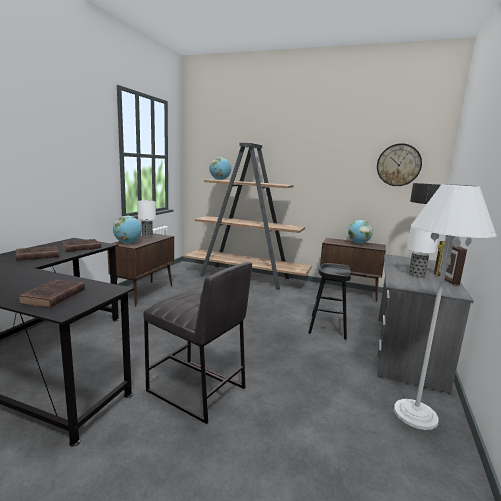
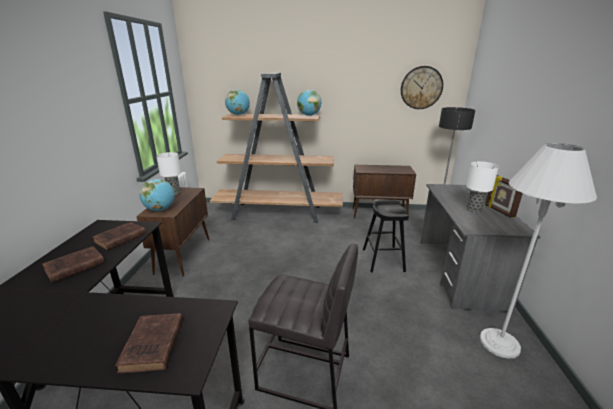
camera: 15 degrees left, 10 degrees up
globe [348,220,373,244] -> globe moved to [297,90,321,116]

